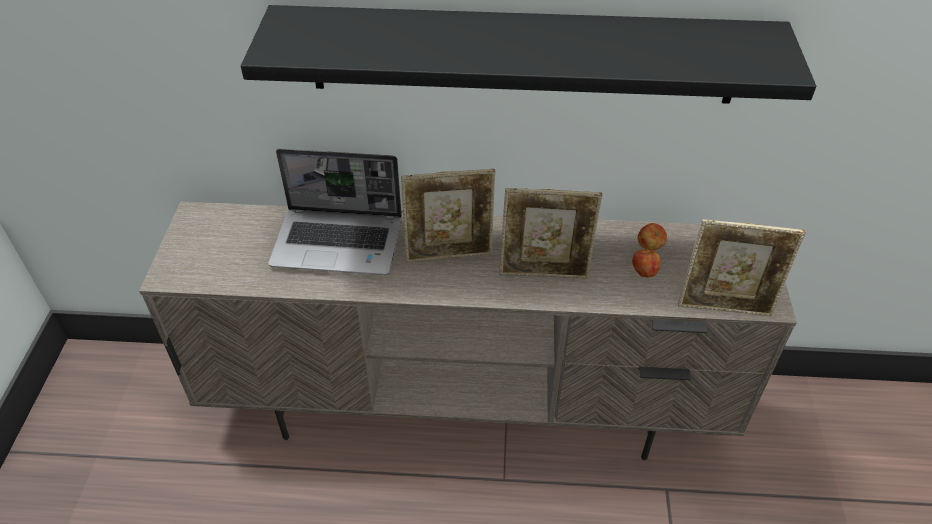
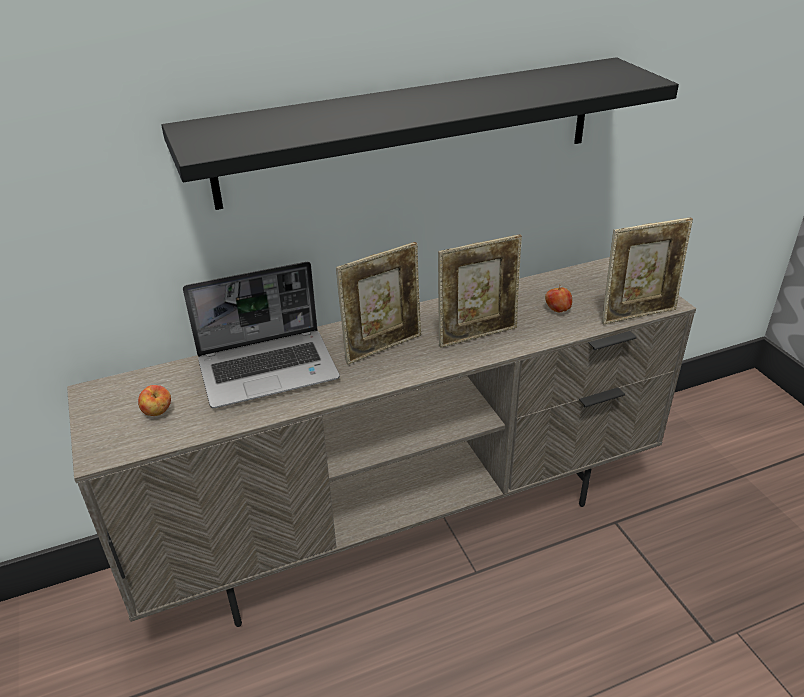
camera: 25 degrees left, 10 degrees down
apple [637,223,667,251] -> apple moved to [138,385,171,416]

